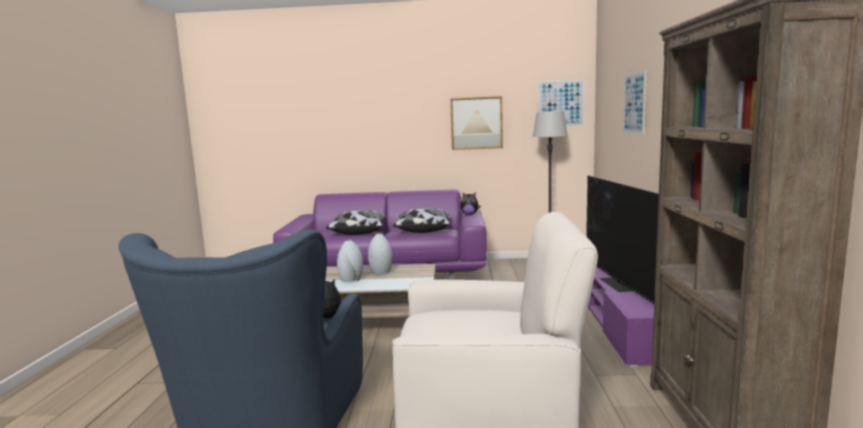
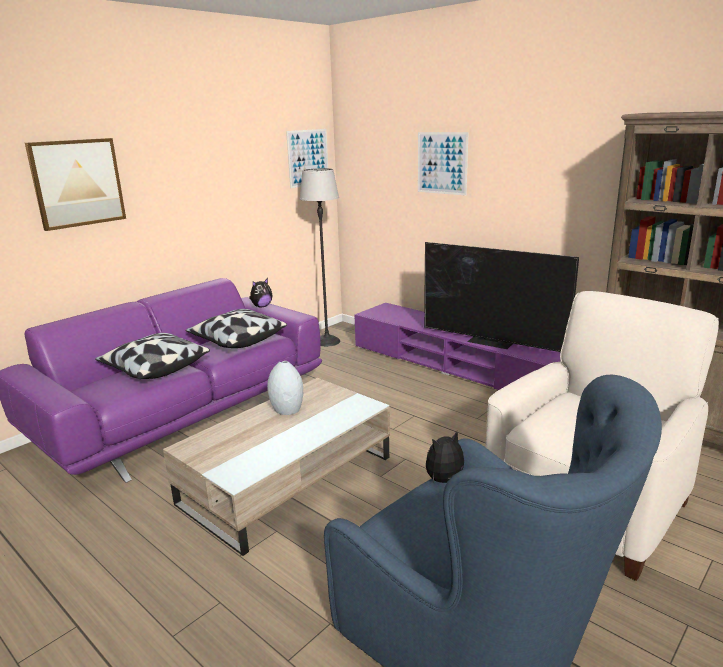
camera: 50 degrees left, 10 degrees up
grey vase [337,240,363,282] -> none
picture [450,96,503,150] -> picture moved to [25,138,126,231]

